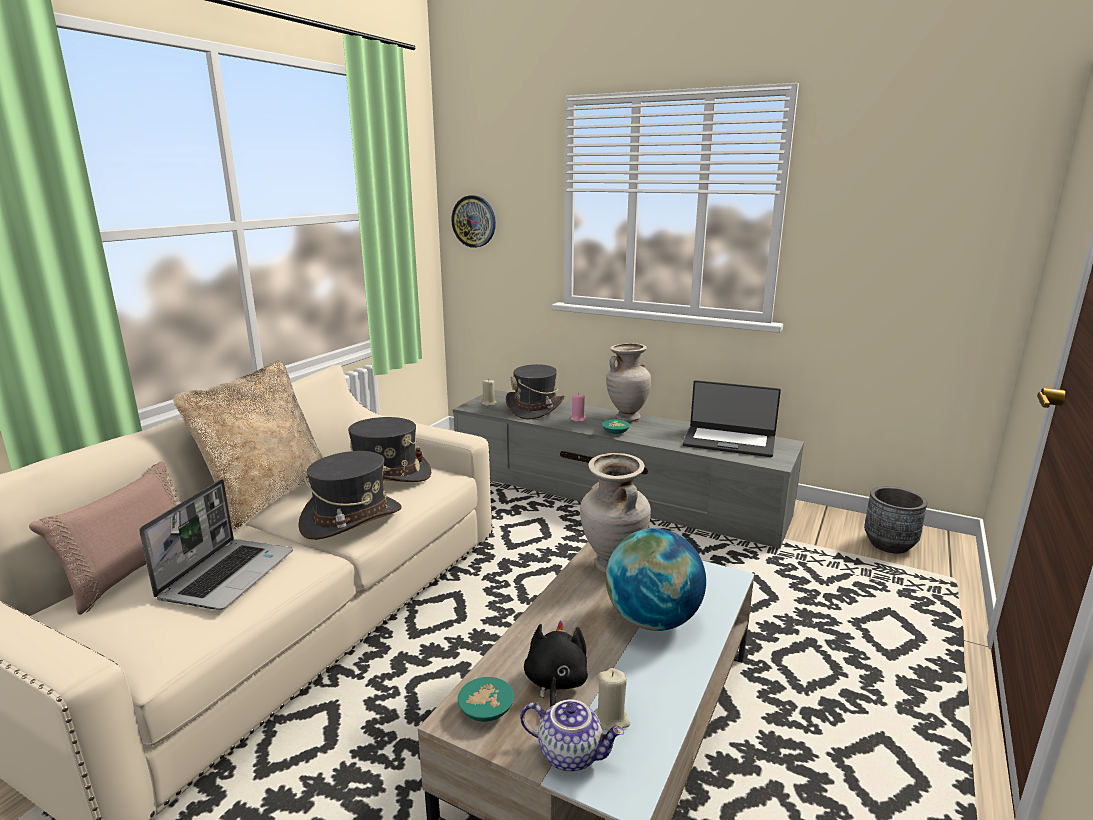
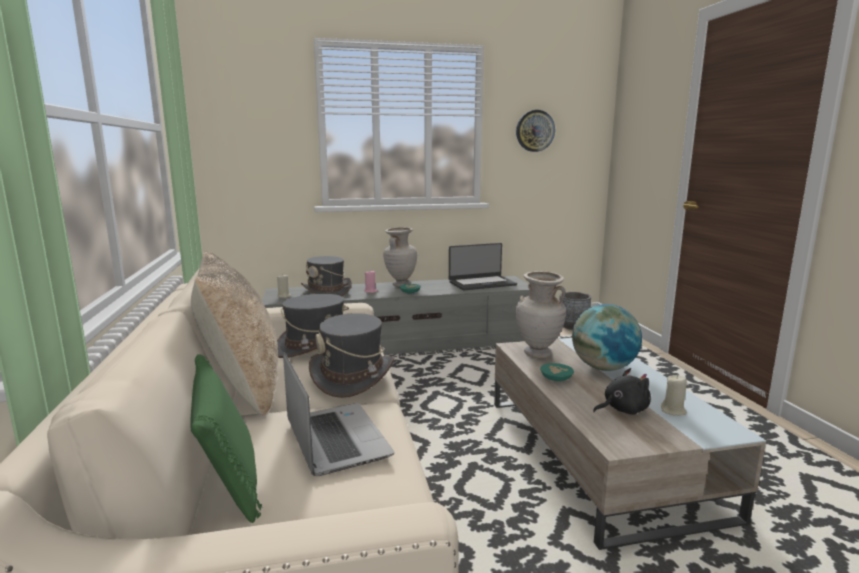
camera: 40 degrees left, 5 degrees down
beige pillow [29,462,181,615] -> green pillow [190,354,262,523]
wall clock [451,195,496,248] -> wall clock moved to [516,110,555,152]
turquoise bowl [458,677,514,722] -> turquoise bowl moved to [540,363,574,381]
teapot [520,699,624,772] -> none
black plush toy [524,620,588,707] -> black plush toy turned 105 degrees clockwise [593,368,651,415]

